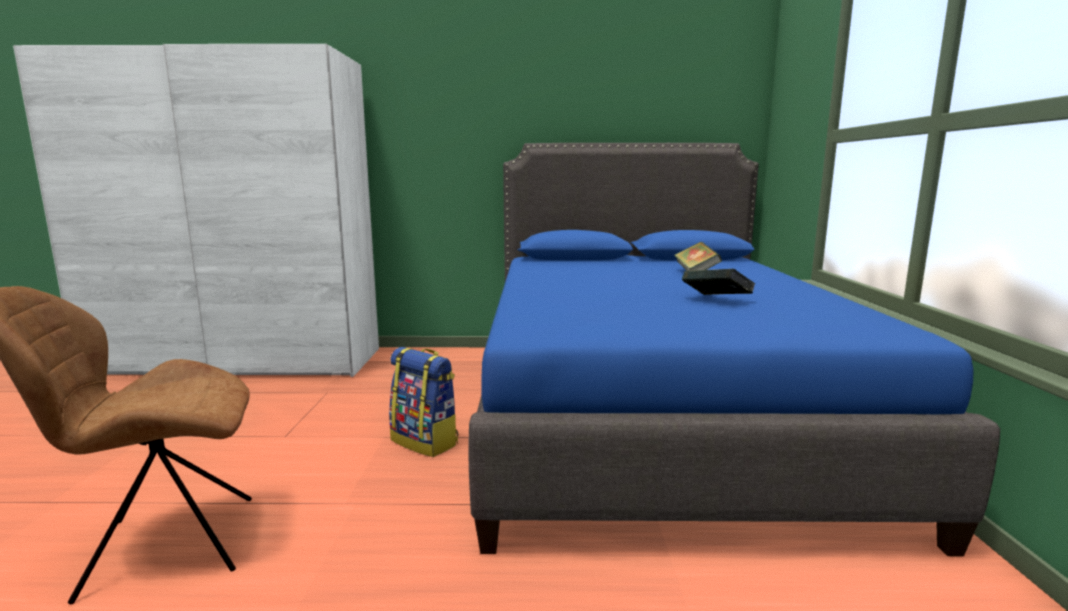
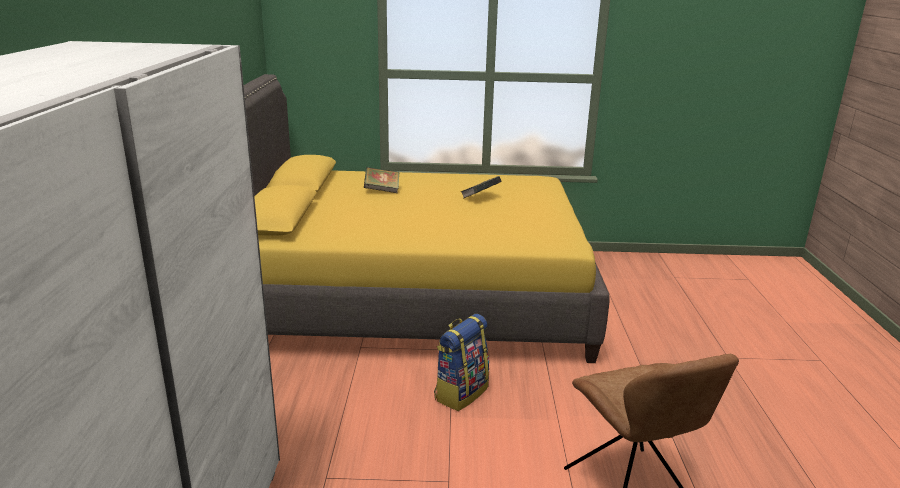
camera: 90 degrees left, 10 degrees up
blue bed [468,143,1000,556] -> yellow bed [244,74,609,363]

